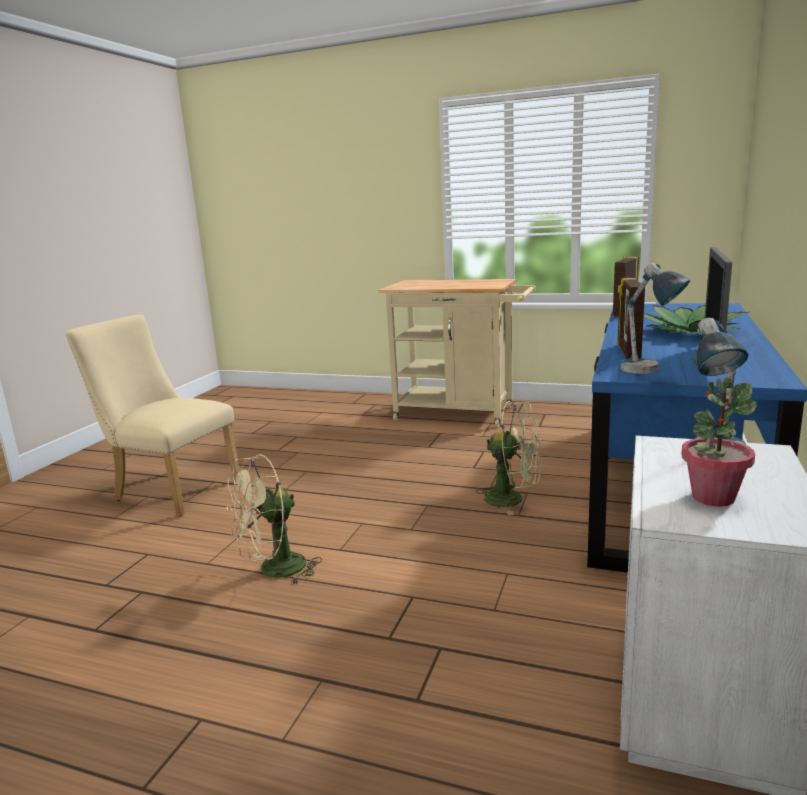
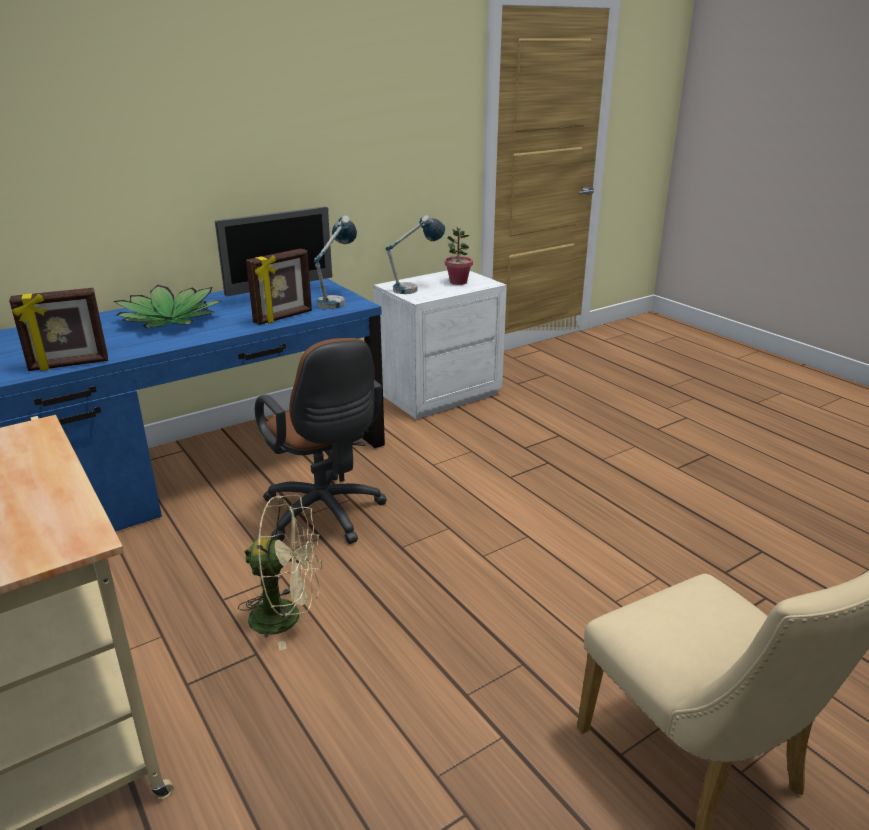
camera: 145 degrees left, 10 degrees up
beige fan [227,454,322,585] -> beige fan moved to [238,495,322,650]
green fan [476,401,542,515] -> brown office chair [255,338,387,544]

